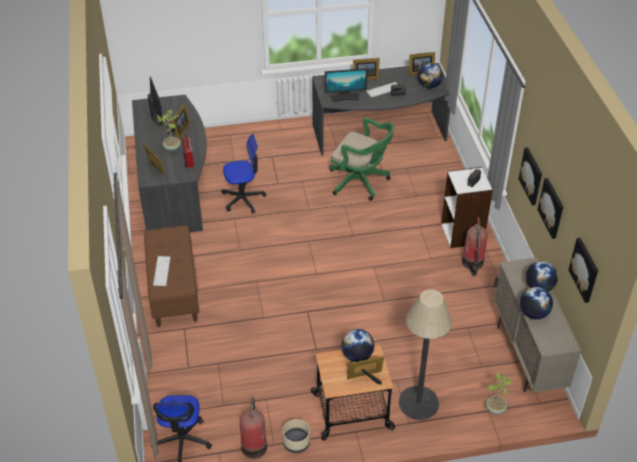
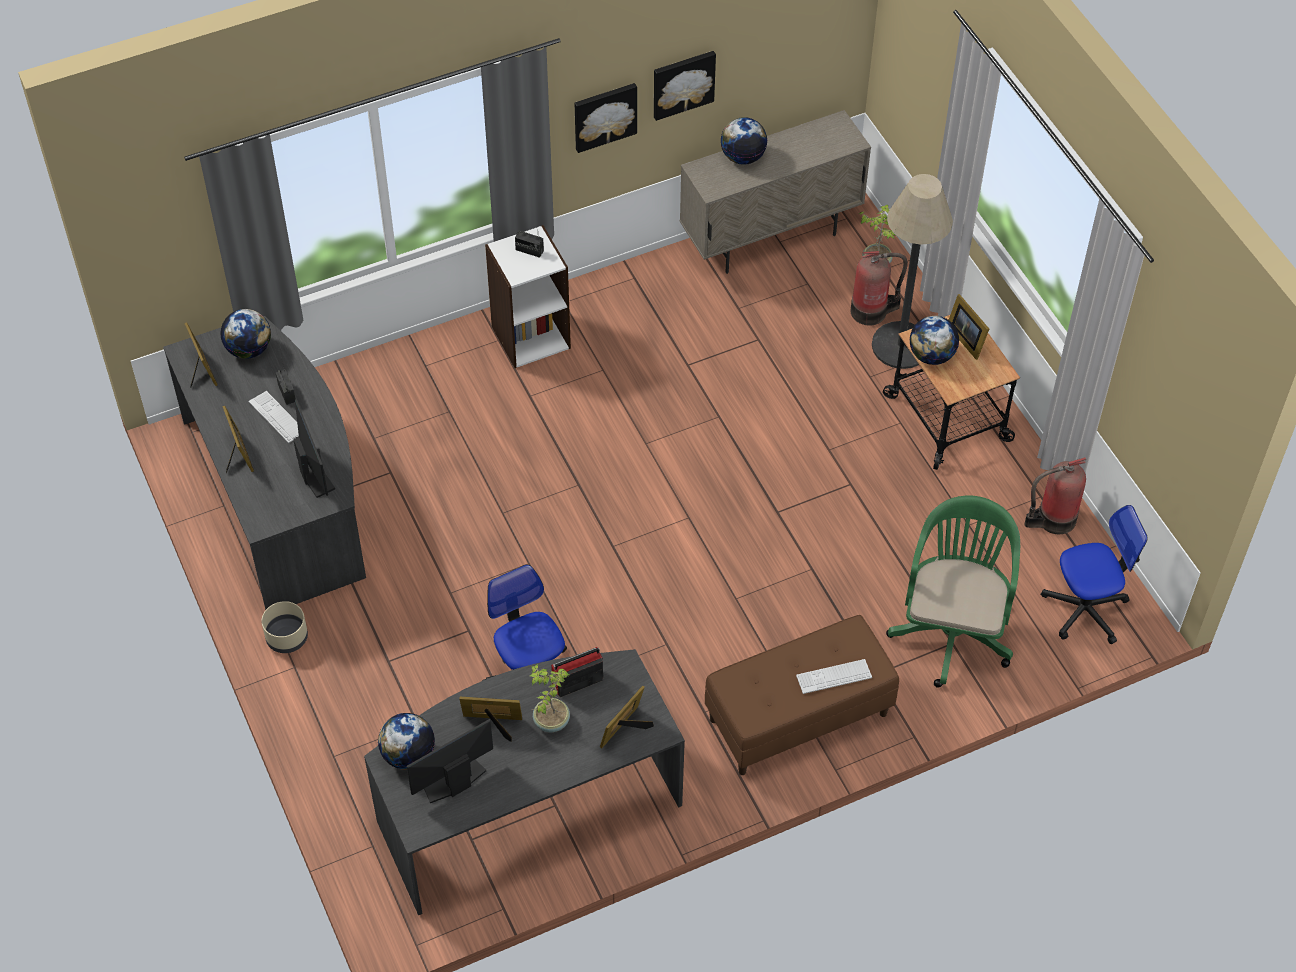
camera: 105 degrees left, 10 degrees up
beige planter [282,419,310,453] -> beige planter moved to [261,601,308,653]
green office chair [329,117,395,201] -> green office chair moved to [886,496,1020,688]
fire extinguisher [462,217,488,276] -> fire extinguisher moved to [851,251,908,326]
globe [520,287,553,319] -> globe moved to [378,713,435,770]
picture [568,238,598,303] -> none

